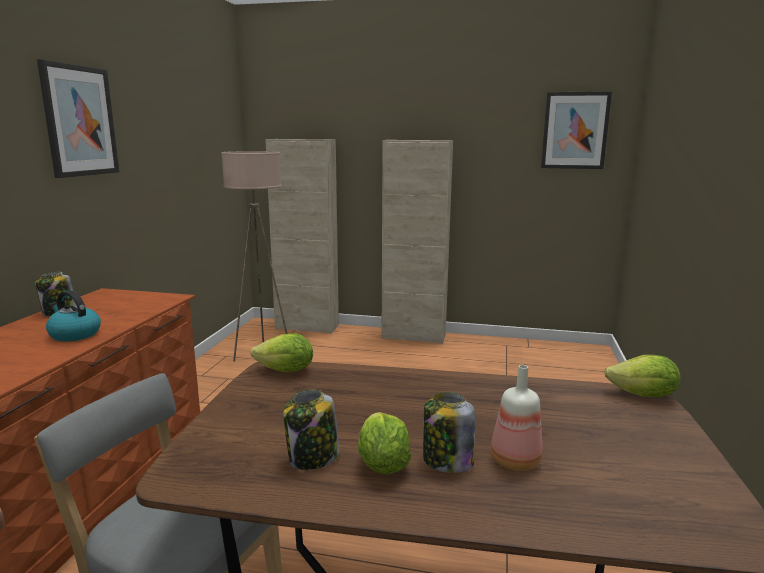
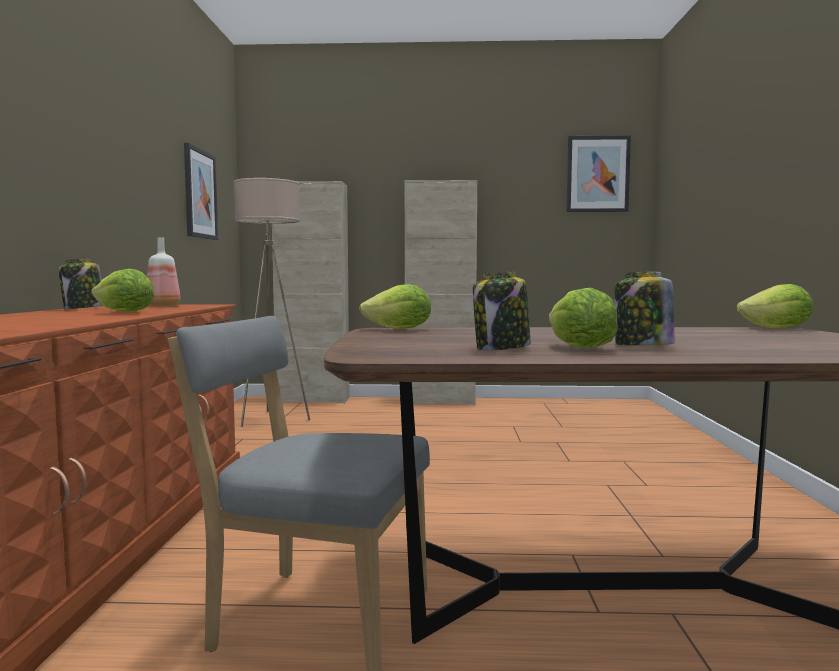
camera: 10 degrees left, 10 degrees down
picture [37,59,119,178] -> picture moved to [184,143,218,240]
kettle [46,290,101,341] -> lettuce [91,269,154,312]
bottle [491,365,543,471] -> bottle moved to [147,237,181,307]

